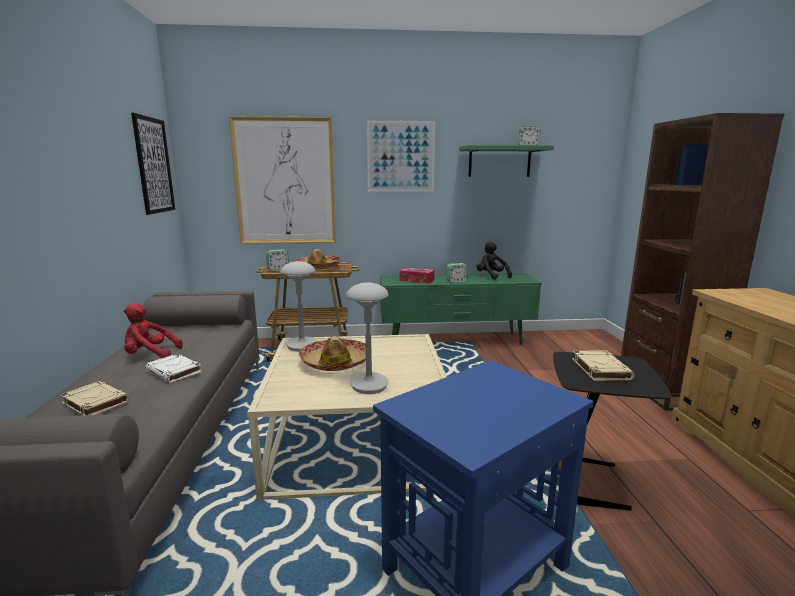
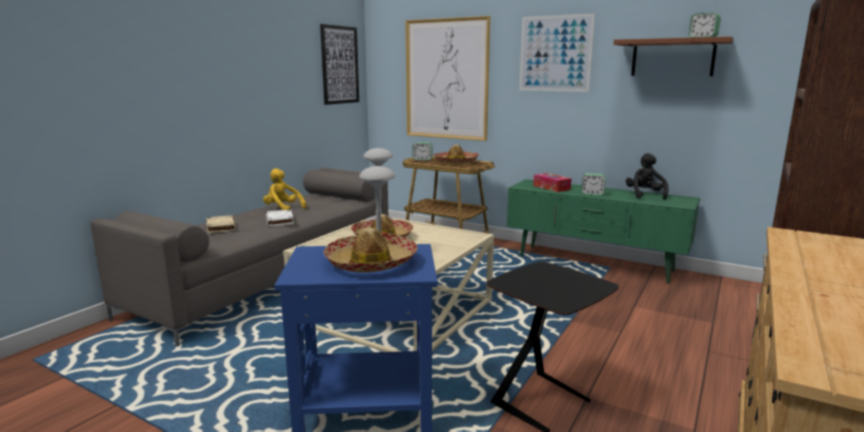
camera: 35 degrees right, 0 degrees up
red plush toy [124,303,183,358] -> yellow plush toy [263,168,307,210]
green shelf [459,145,554,177] -> brown shelf [614,36,733,76]
beige book [572,350,634,381] -> none
none -> hat [324,228,418,273]

